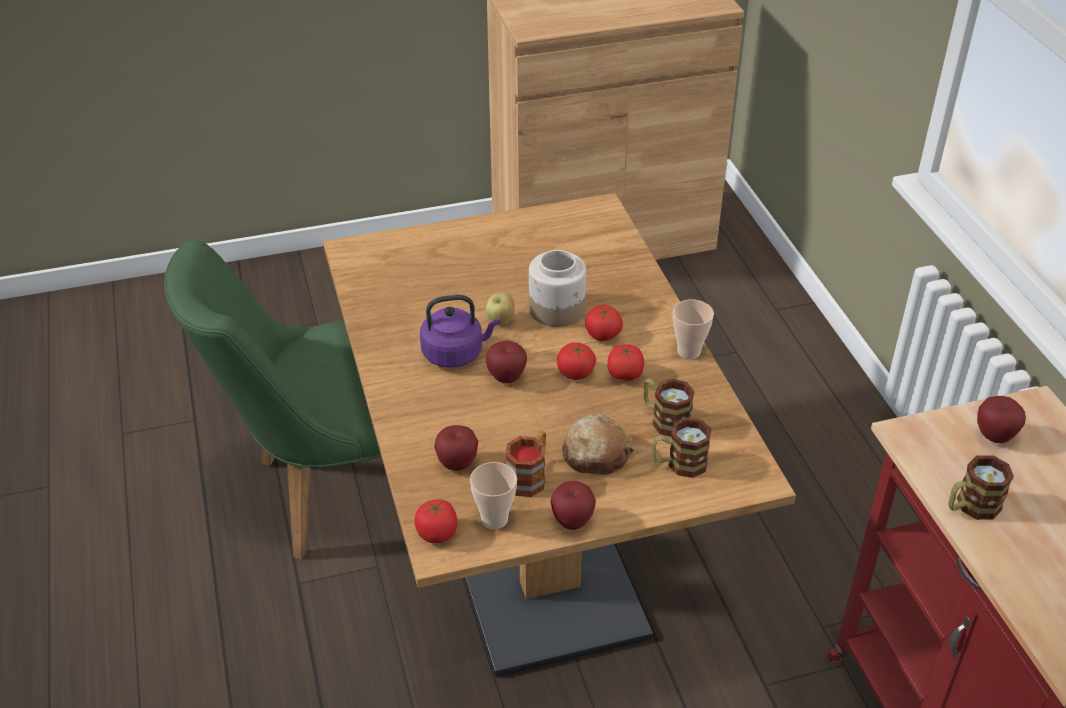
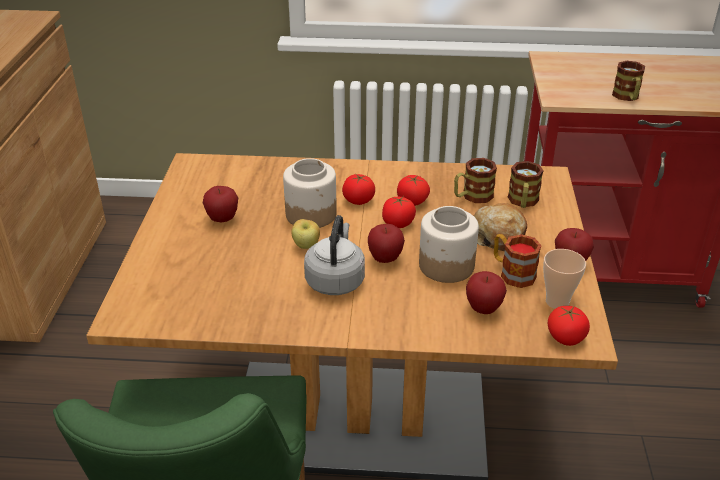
camera: 70 degrees left, 5 degrees down
purple kettle [420,295,500,368] -> grey kettle [304,215,365,295]
cup [673,299,714,359] -> none
apple [977,396,1026,443] -> apple moved to [203,186,238,222]
none -> jar [419,206,479,283]

